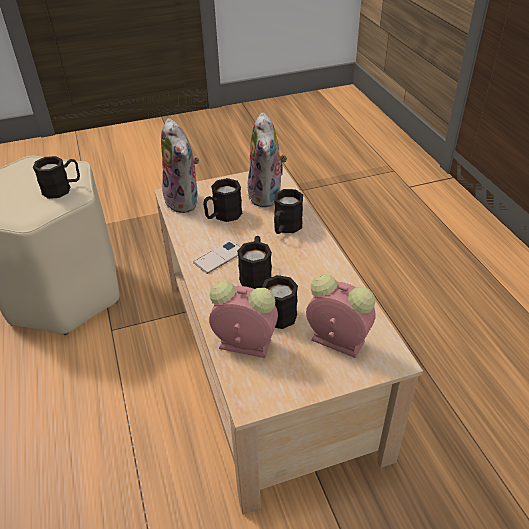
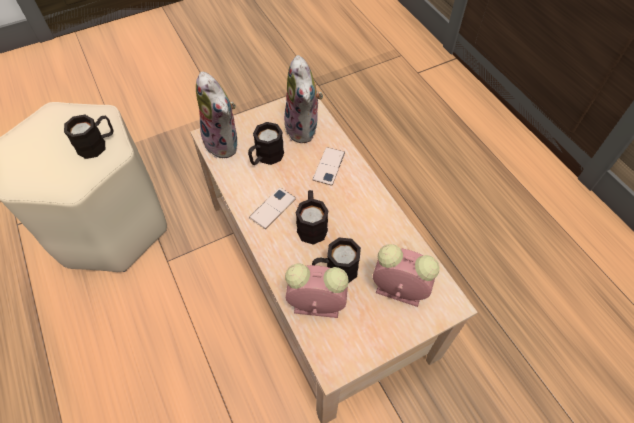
camera: 10 degrees left, 15 degrees up
black mug [274,189,303,234] -> phone [313,147,345,186]

